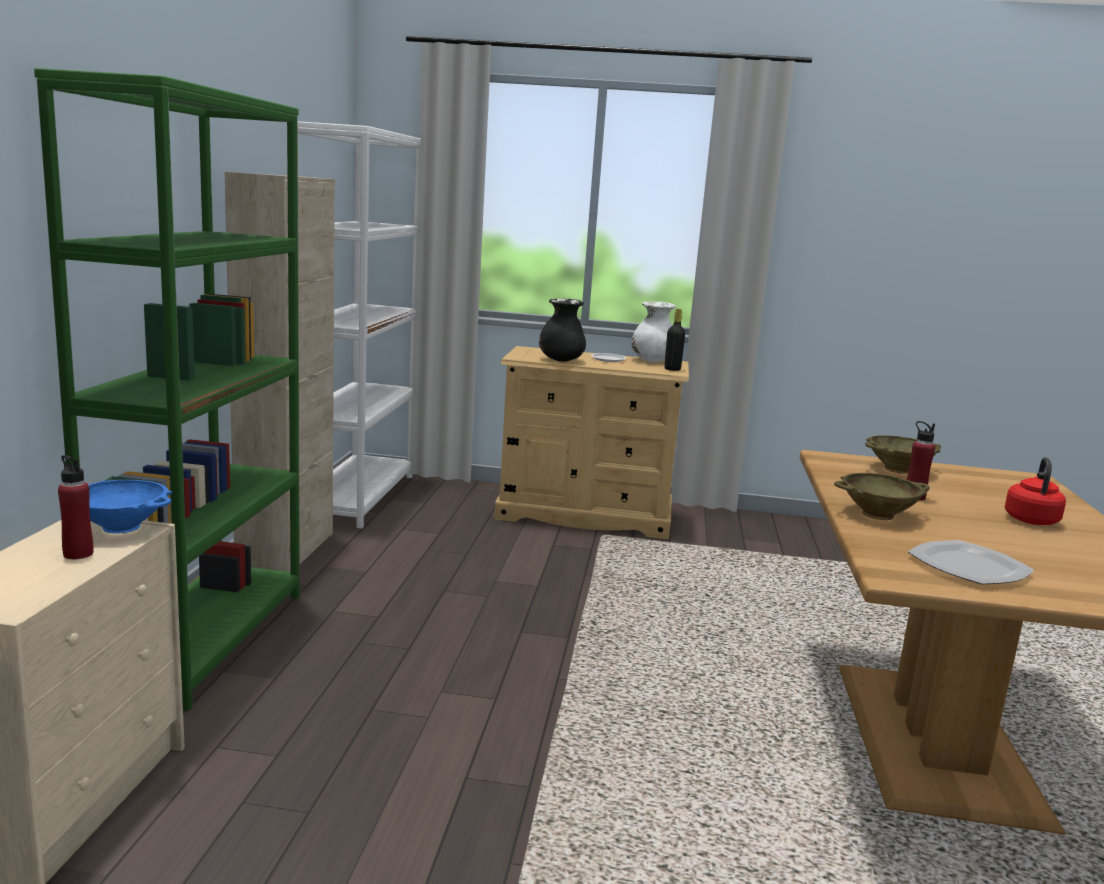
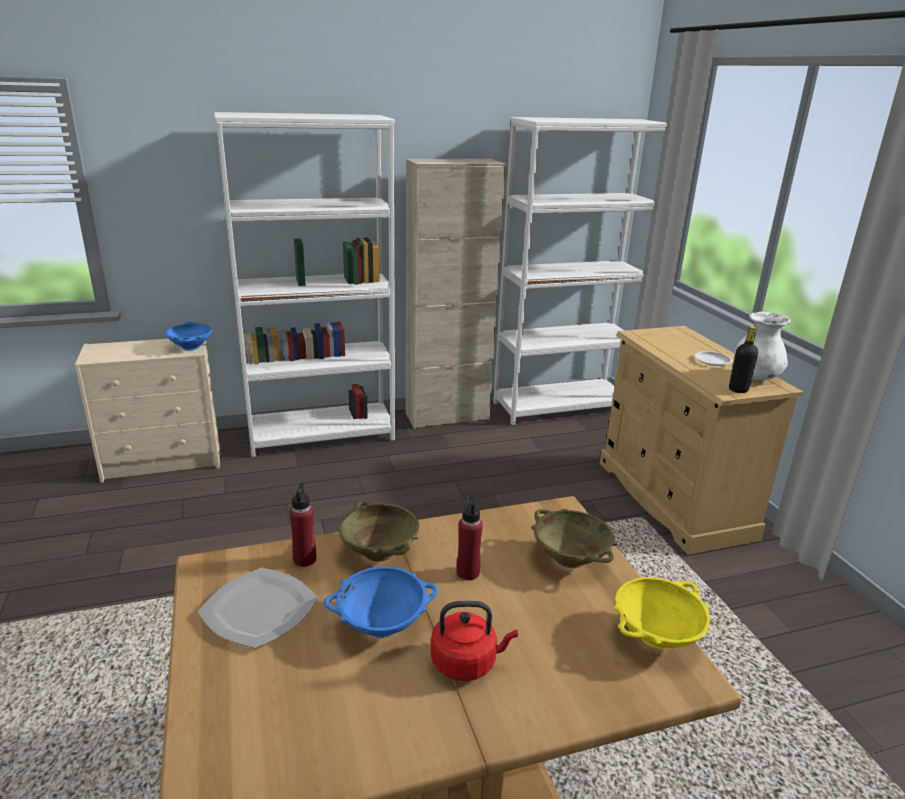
camera: 65 degrees right, 10 degrees up
green bookcase [34,68,300,711] -> white bookcase [214,112,395,457]
red bottle [58,455,93,559] -> red bottle moved to [289,482,316,567]
black vase [539,299,586,362] -> none
none -> blue bowl [323,566,438,638]
none -> yellow bowl [613,577,710,649]

